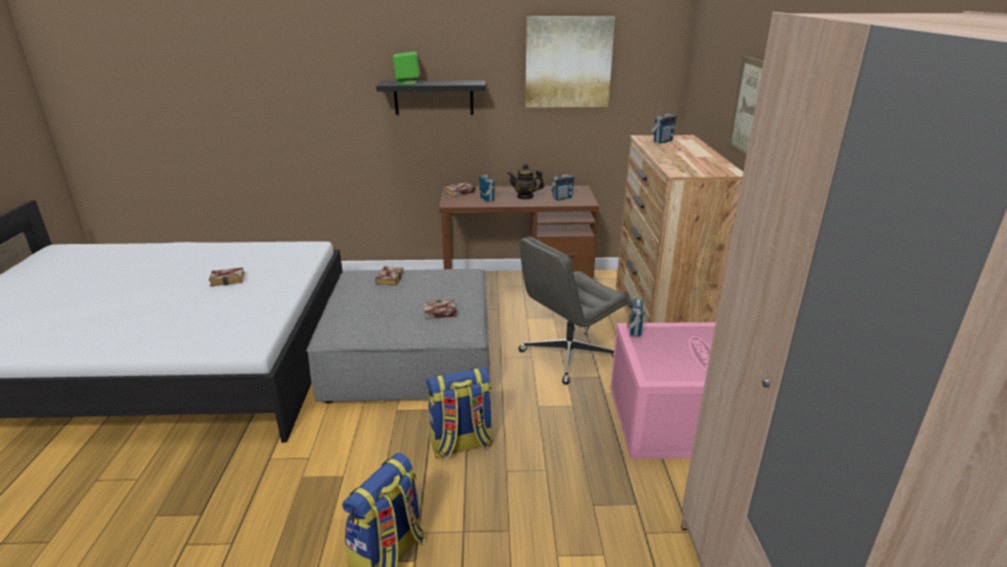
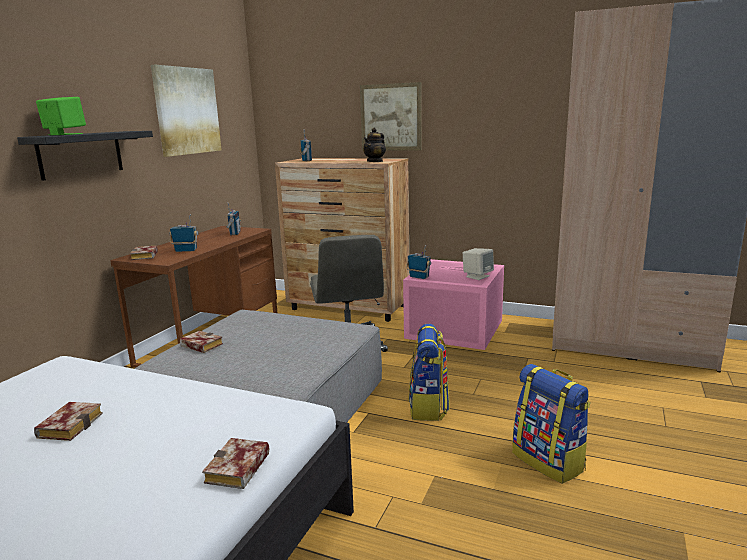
camera: 65 degrees left, 10 degrees down
book [423,299,457,319] -> book moved to [202,438,269,489]
teapot [507,164,544,200] -> teapot moved to [363,128,386,162]
none -> beige speaker [463,248,494,280]

